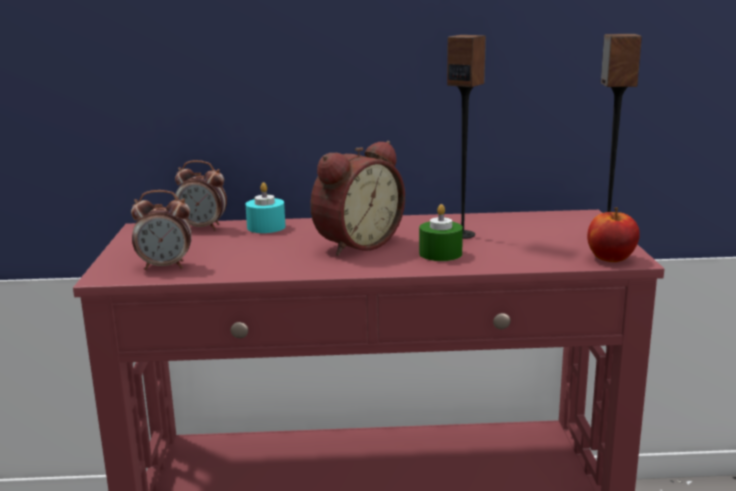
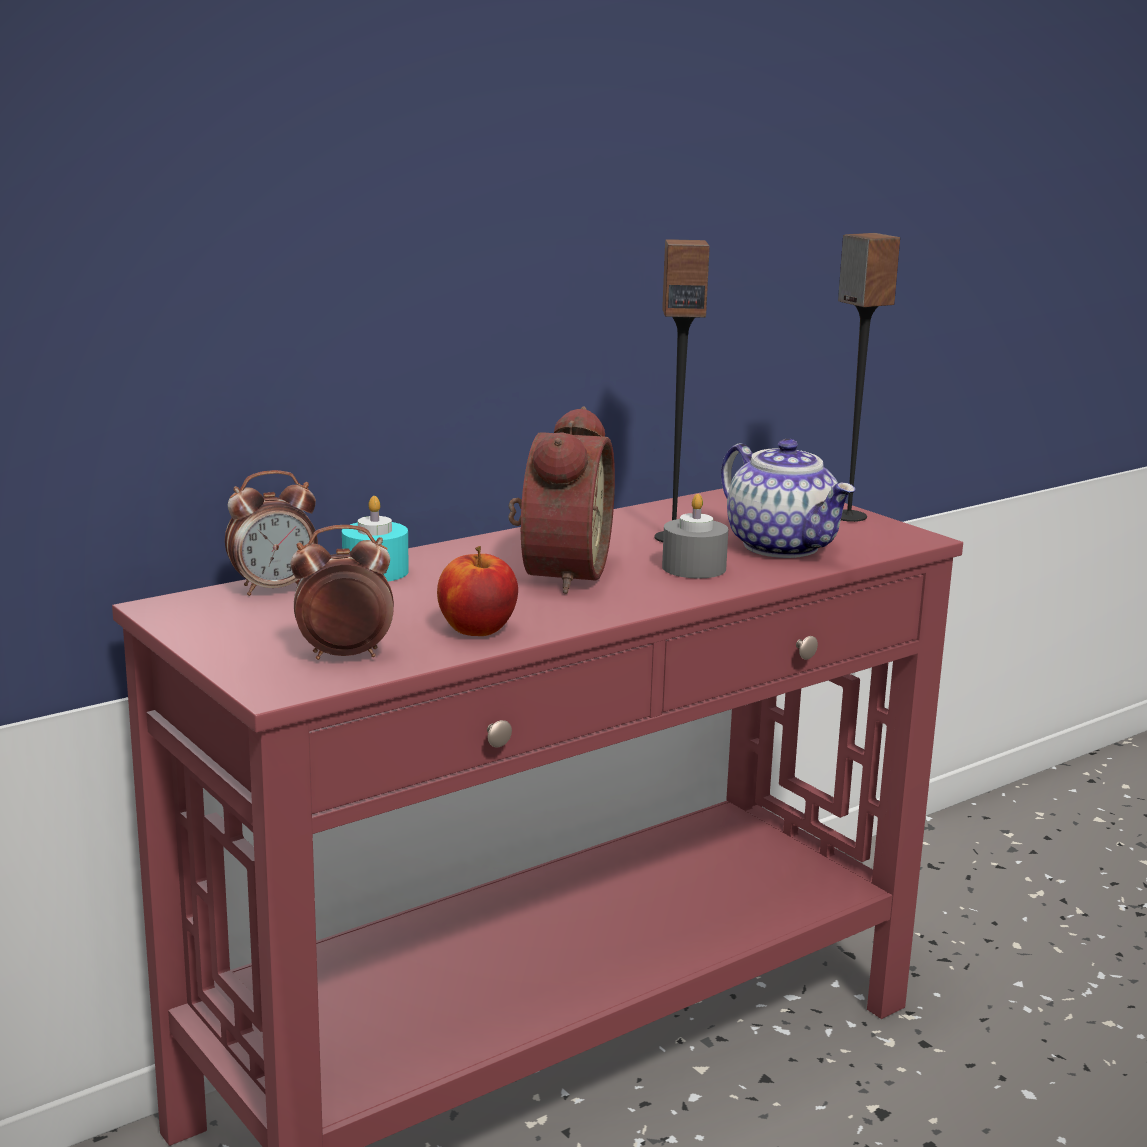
camera: 35 degrees left, 0 degrees up
alarm clock [131,190,192,270] -> alarm clock turned 150 degrees counterclockwise [290,525,394,660]
green candle [419,204,463,261] -> grey candle [662,494,728,579]
apple [587,207,640,262] -> apple moved to [437,546,518,636]
none -> teapot [721,439,855,558]

